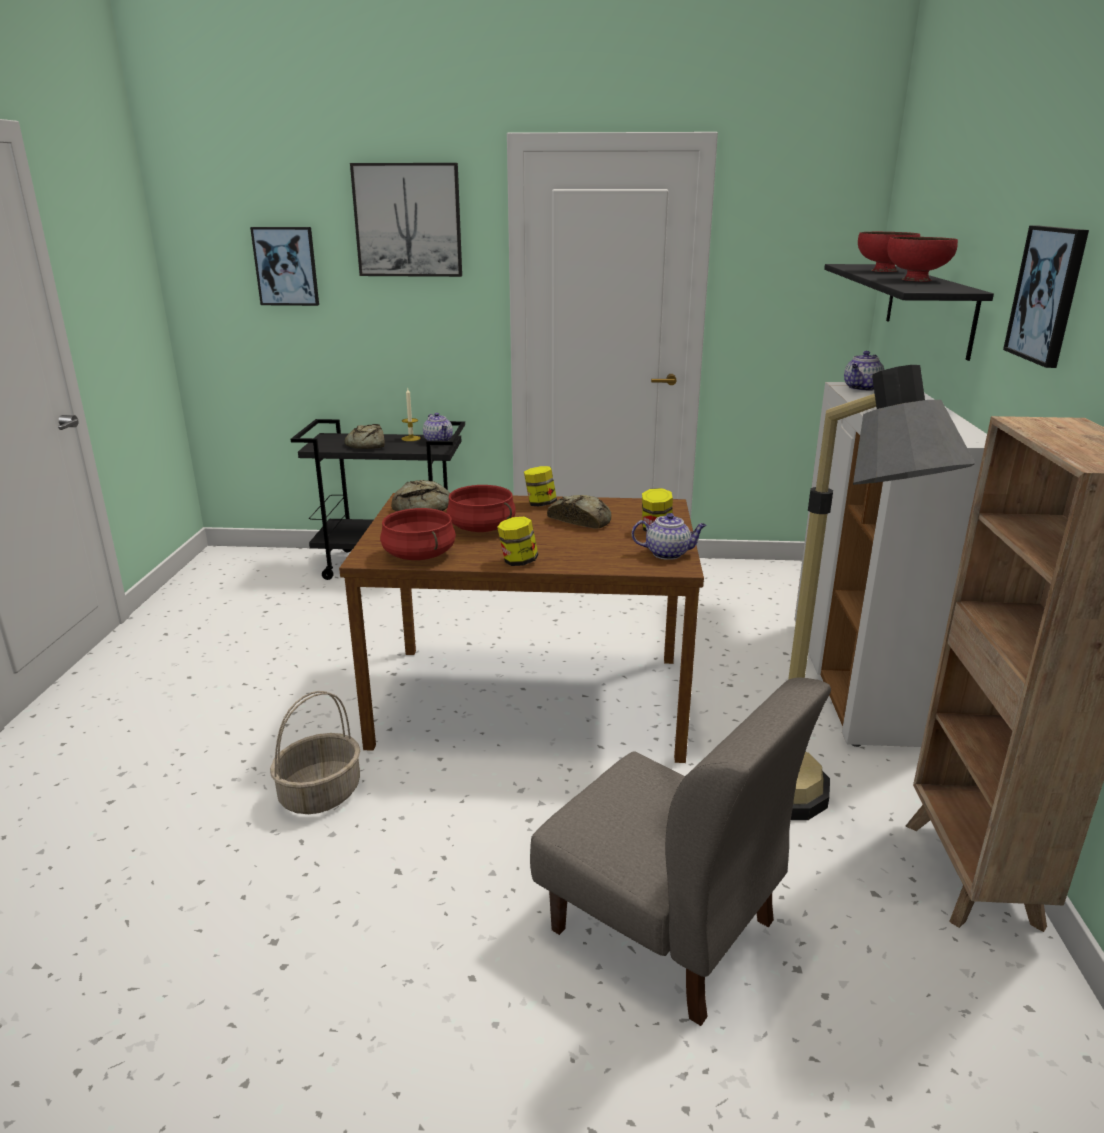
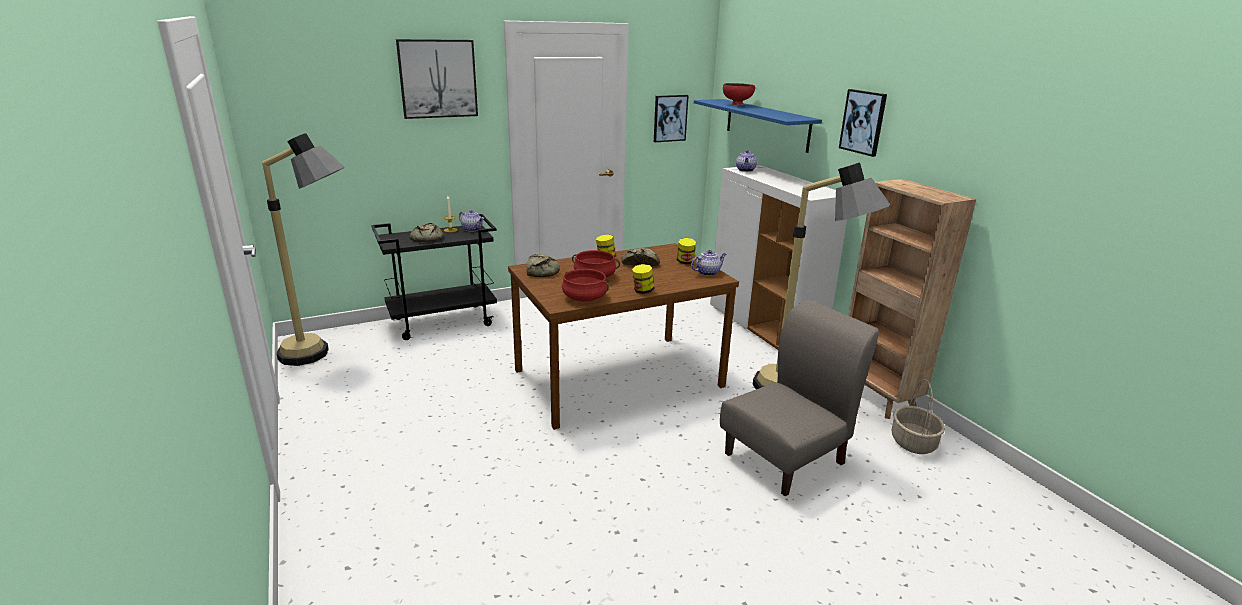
camera: 30 degrees left, 0 degrees up
picture [250,227,319,306] -> picture moved to [654,95,689,142]
basket [270,691,360,814] -> basket moved to [892,379,945,454]
grey chair [530,677,831,1026] -> grey chair turned 45 degrees counterclockwise [720,300,879,497]
black shelf [824,264,994,361] -> blue shelf [694,99,822,153]
red bowl [887,237,958,281] -> none
none -> floor lamp [262,133,345,366]

